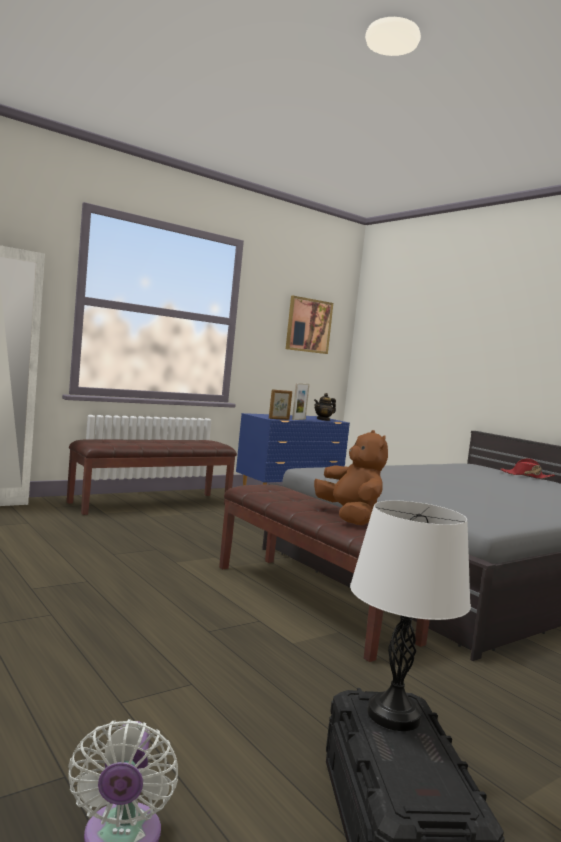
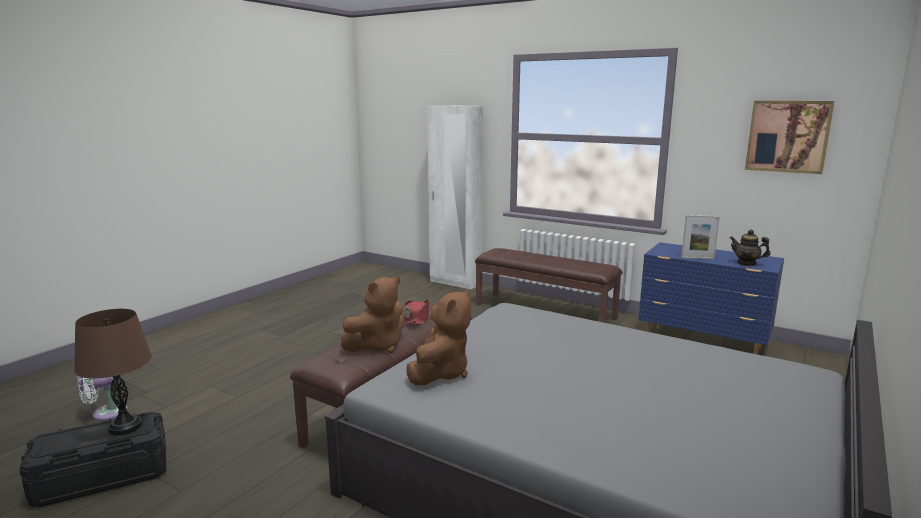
camera: 70 degrees right, 10 degrees up
picture frame [269,389,292,420] -> none
white table lamp [350,500,471,731] -> brown table lamp [74,309,152,435]
red hat [500,458,555,479] -> red hat moved to [405,299,429,325]
none -> brown plush toy [406,289,471,385]

